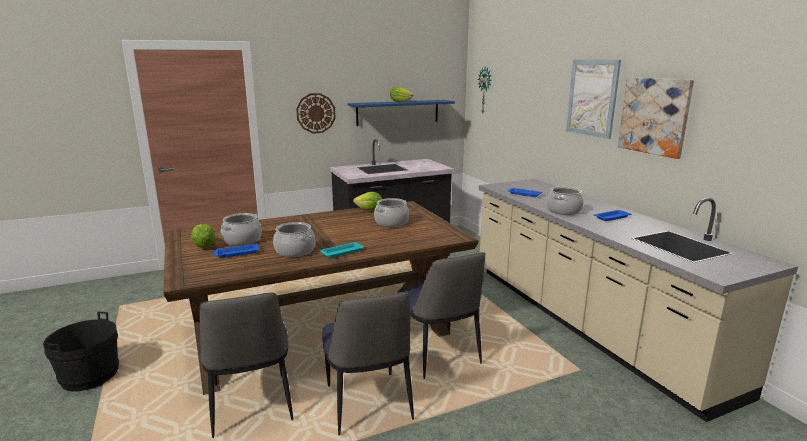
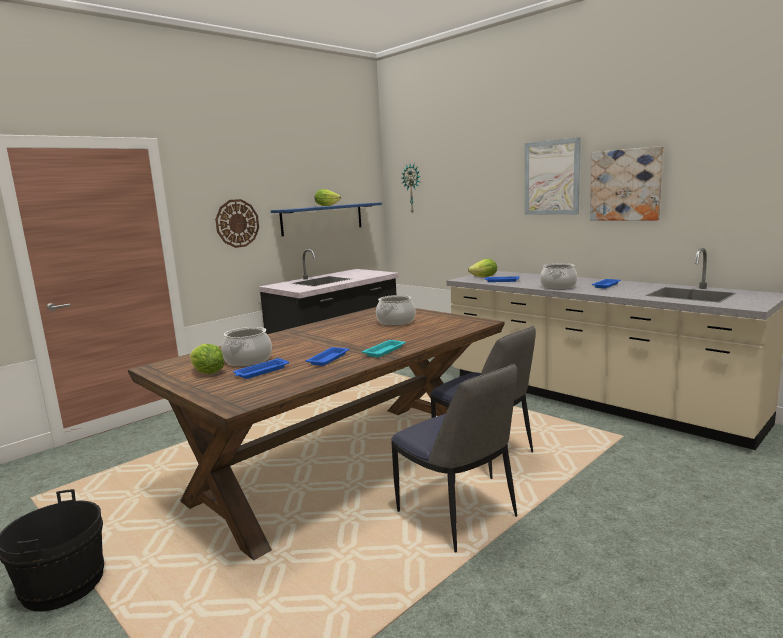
camera: 20 degrees left, 5 degrees down
chair [199,292,293,438] -> none
cooking pot [273,222,315,257] -> blue tray [306,347,349,366]
lettuce [353,192,382,210] -> lettuce moved to [468,259,497,277]

